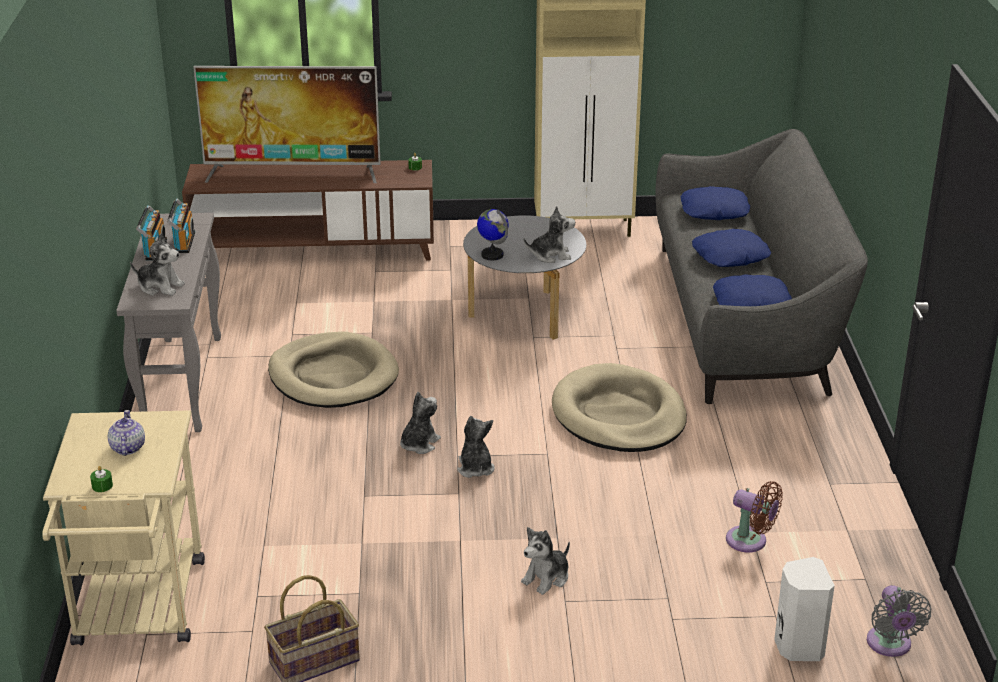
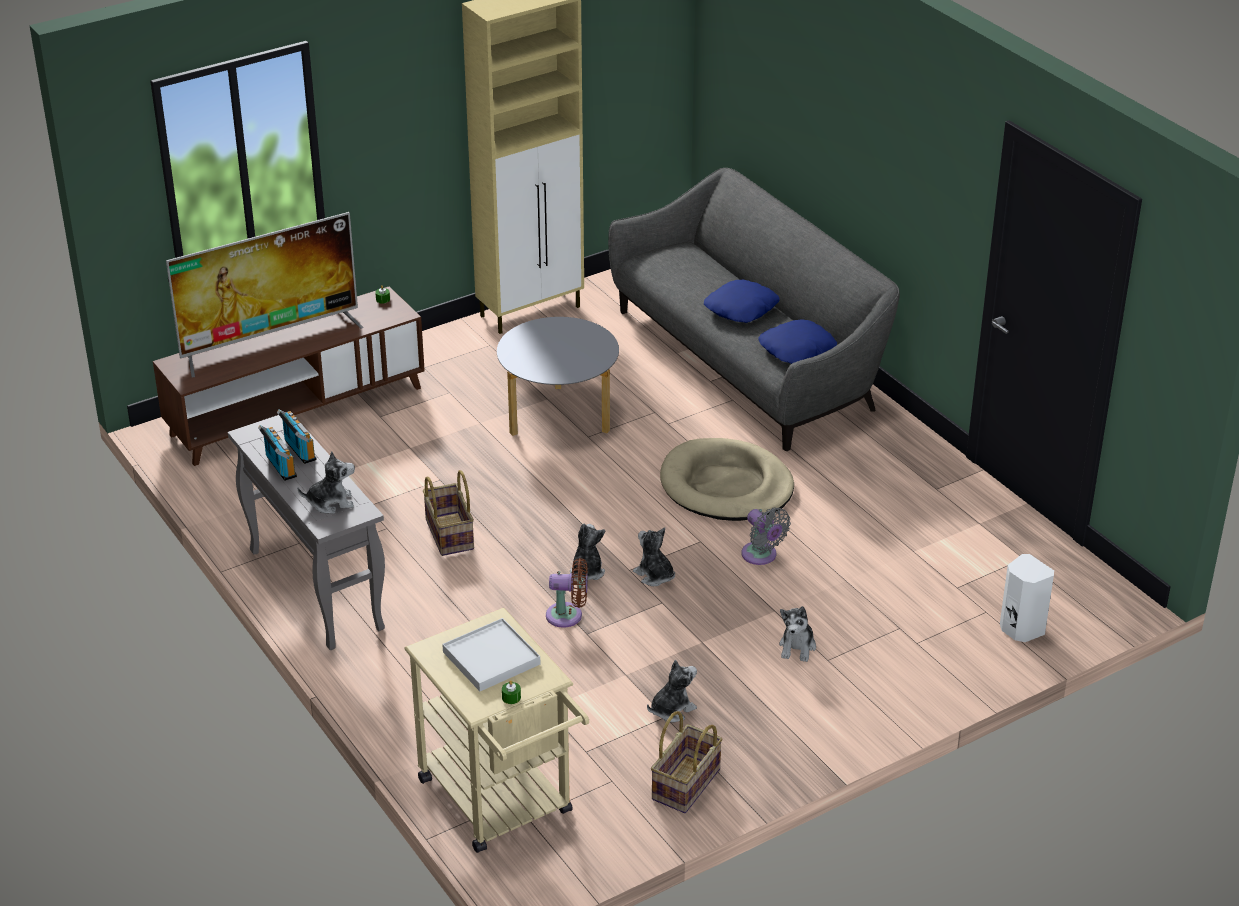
camera: 30 degrees left, 5 degrees up
teapot [108,410,145,456] -> white tray [442,618,540,691]
beige dog bed [268,332,399,408] -> basket [423,470,474,556]
globe [477,209,508,260] -> none
plush toy [524,206,575,263] -> plush toy moved to [647,660,697,723]
blue pillow [680,186,750,220] -> none
brown fan [726,481,783,553] -> brown fan moved to [546,558,588,628]
grey fan [867,585,931,657] -> grey fan moved to [741,508,791,565]

